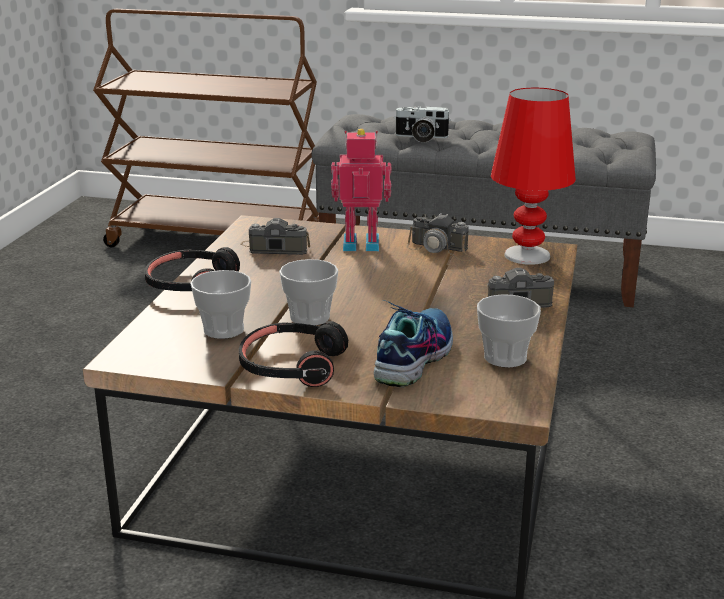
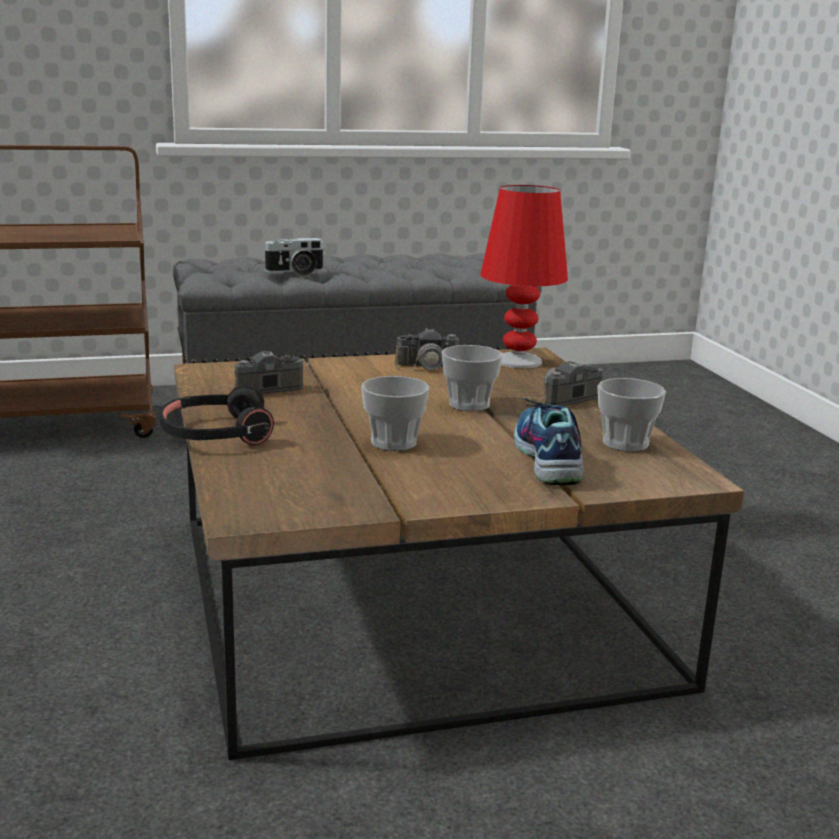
camera: 30 degrees left, 5 degrees down
cup [190,270,251,339] -> cup moved to [442,345,502,411]
black headphones [239,321,348,387] -> none
toy robot [331,129,391,251] -> none

